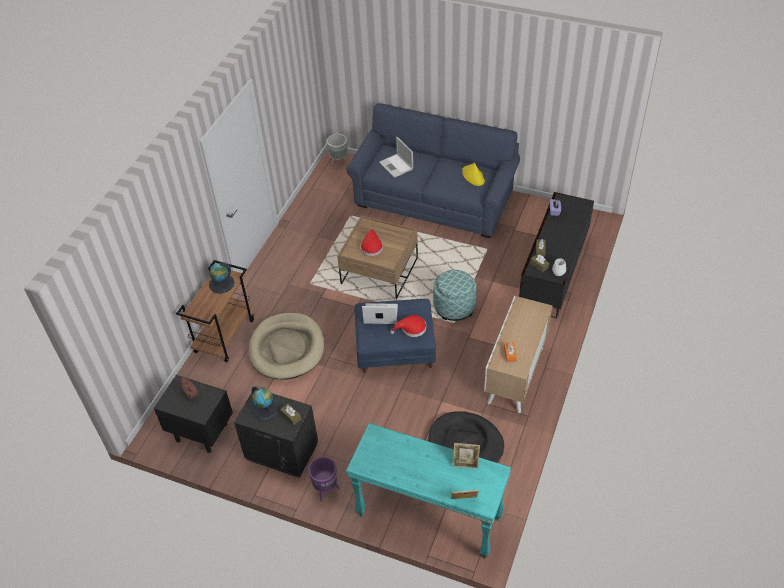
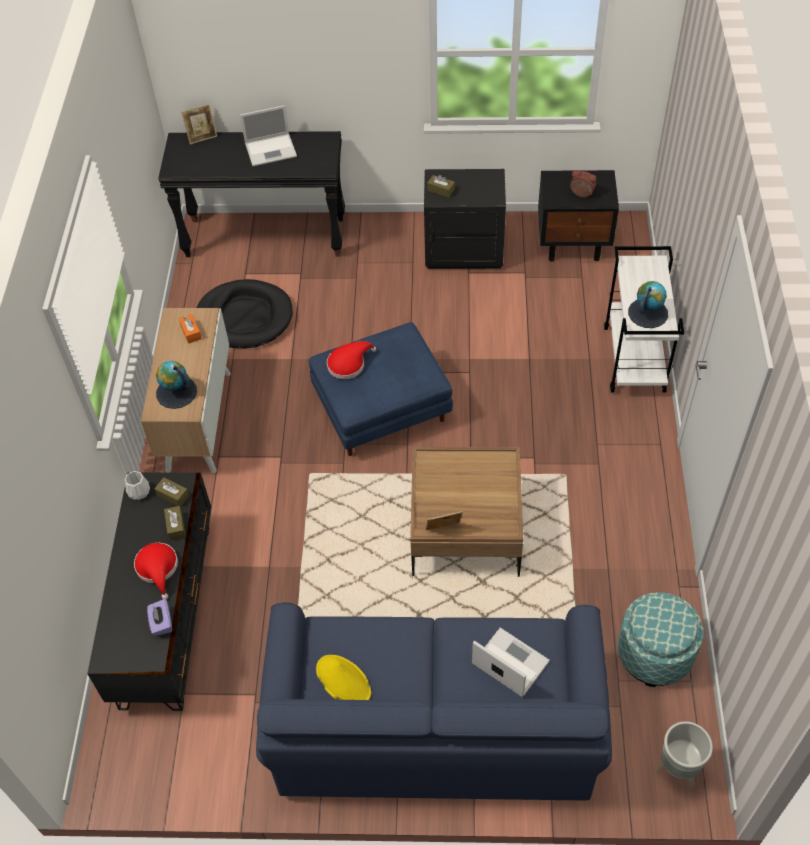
camera: 160 degrees right, 5 degrees up
brown cart [176,260,254,362] -> white cart [604,246,684,393]
beige dog bed [248,313,324,380] -> none
globe [251,386,279,421] -> globe moved to [156,361,197,409]
purple planter [308,457,339,502] -> none
turquoise console table [346,423,511,559] -> black console table [158,131,345,257]
red hat [360,229,383,256] -> red hat moved to [134,543,178,599]
laptop [362,303,398,324] -> laptop moved to [240,105,297,166]
ottoman [433,270,477,321] -> ottoman moved to [618,592,704,687]
picture frame [453,443,480,469] -> picture frame moved to [425,511,463,530]

